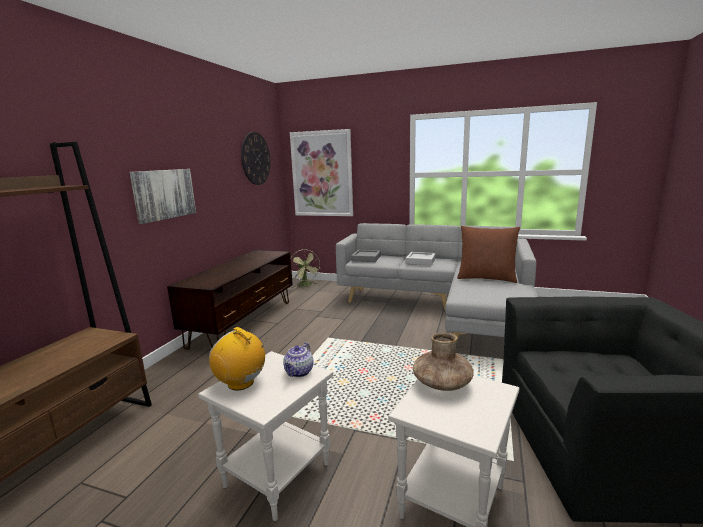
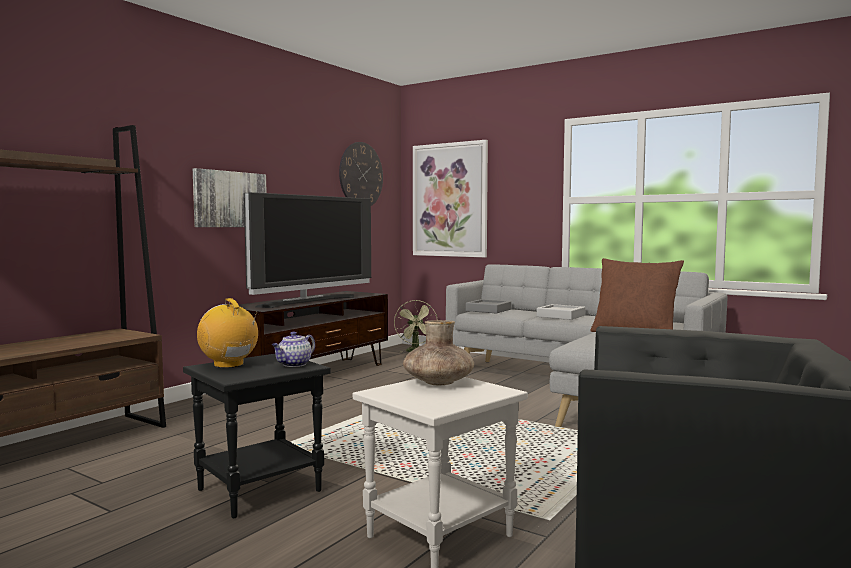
camera: 15 degrees right, 10 degrees down
white side table [198,351,333,521] -> black side table [183,354,331,518]
none -> television [244,192,371,308]

